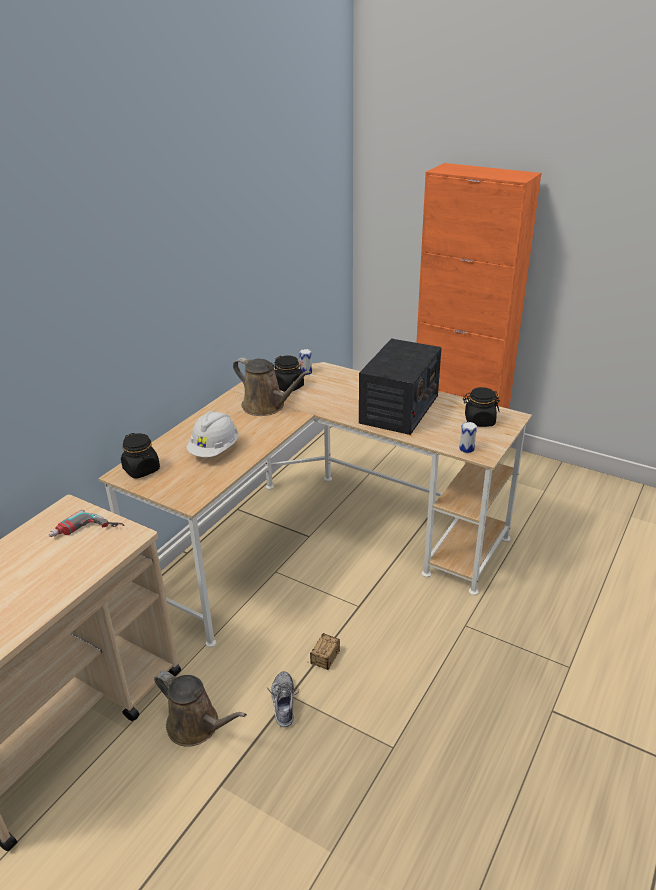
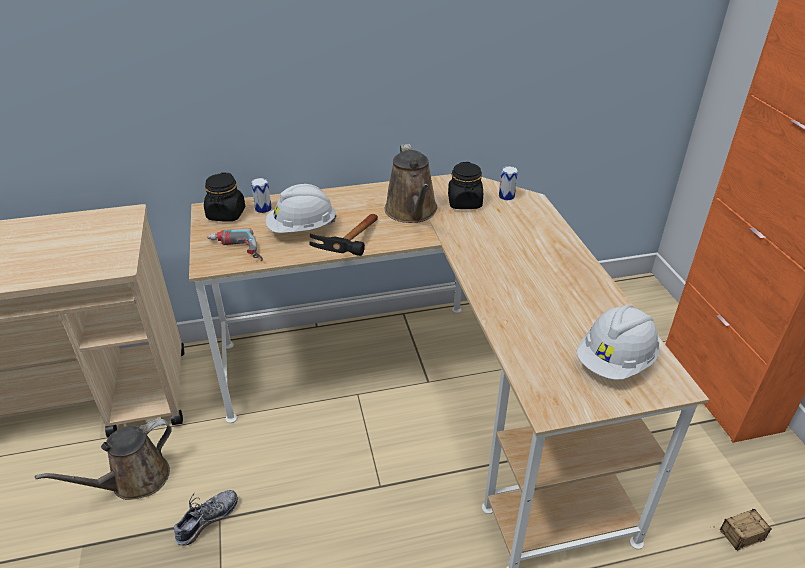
camera: 45 degrees right, 5 degrees up
power drill [49,510,124,537] -> power drill moved to [207,228,263,261]
brown watering can [154,671,247,747] -> brown watering can turned 60 degrees clockwise [35,419,172,500]
storage box [310,633,340,670] -> storage box moved to [720,509,771,551]
radio [359,338,442,435] -> none
can [459,422,477,453] -> can moved to [251,178,272,213]
black jar [463,387,500,427] -> white hard hat [577,305,660,380]
none -> hammer [309,214,378,256]

